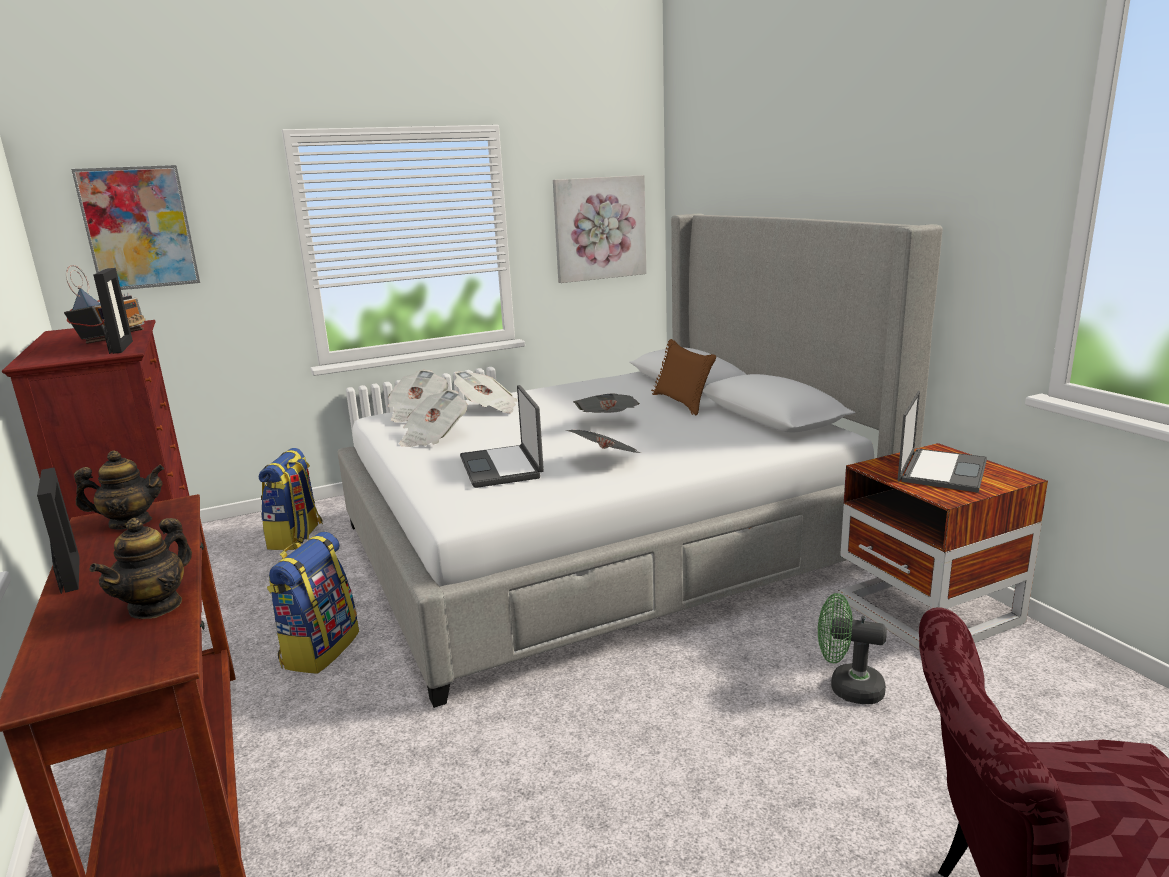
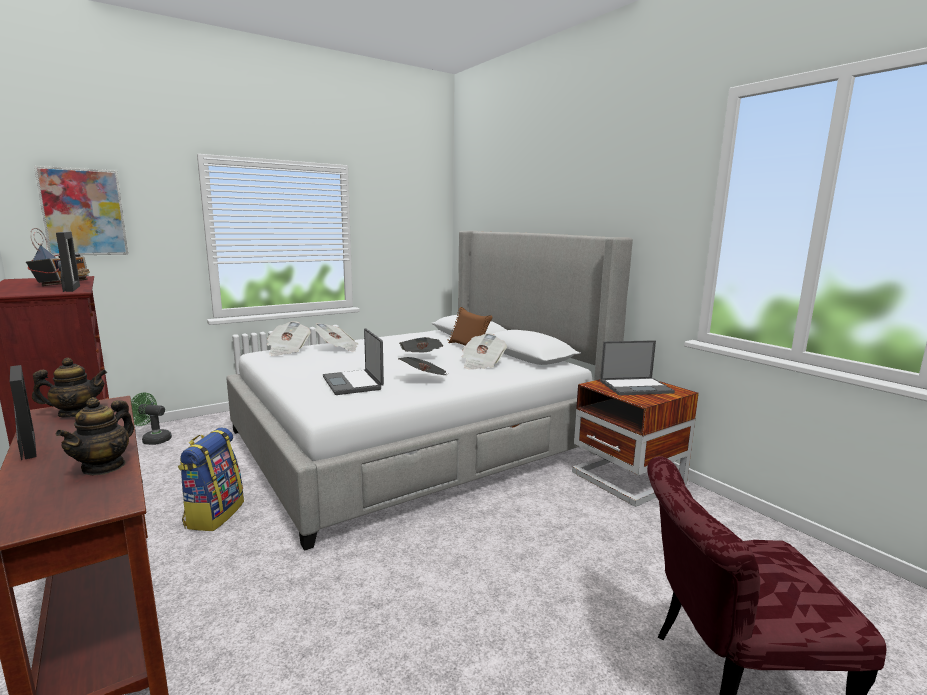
camera: 10 degrees left, 5 degrees down
backpack [259,448,323,550] -> none
newspaper [399,390,467,447] -> newspaper moved to [462,333,507,370]
picture [553,175,647,283] -> none
green fan [818,593,887,704] -> green fan moved to [131,393,172,445]
laptop [898,391,987,493] -> laptop turned 60 degrees clockwise [600,340,675,395]

